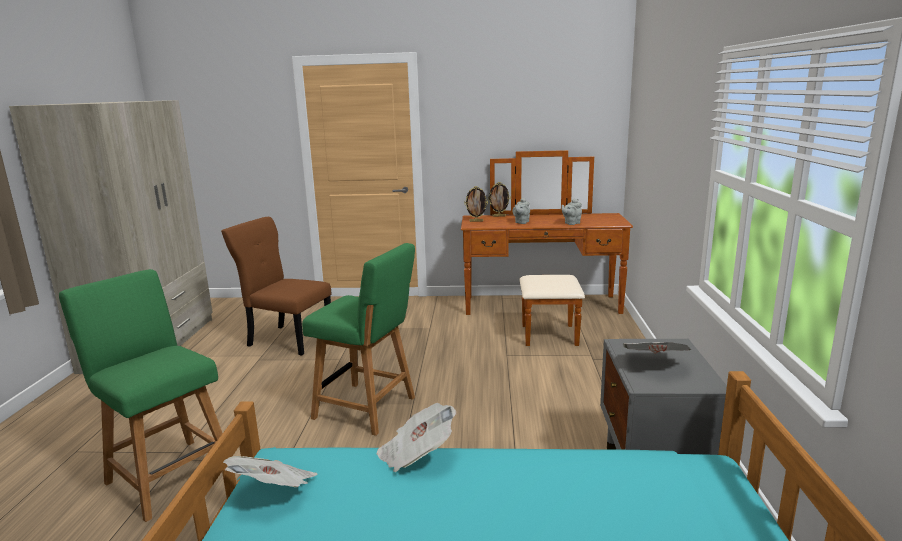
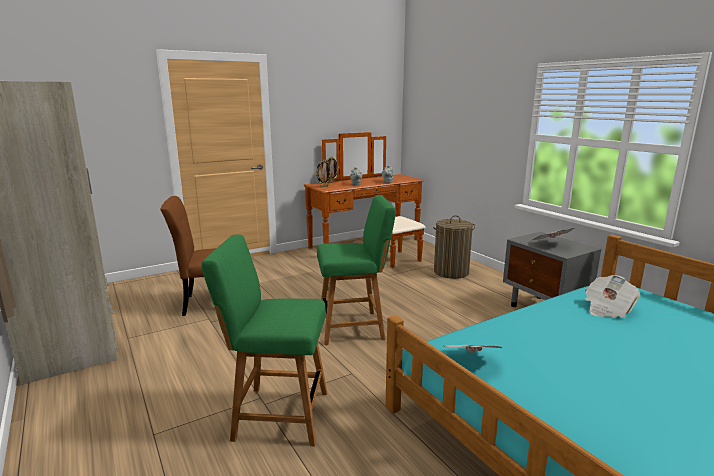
camera: 35 degrees left, 0 degrees up
newspaper [376,403,457,472] -> newspaper moved to [585,275,640,318]
none -> laundry basket [433,215,475,279]

